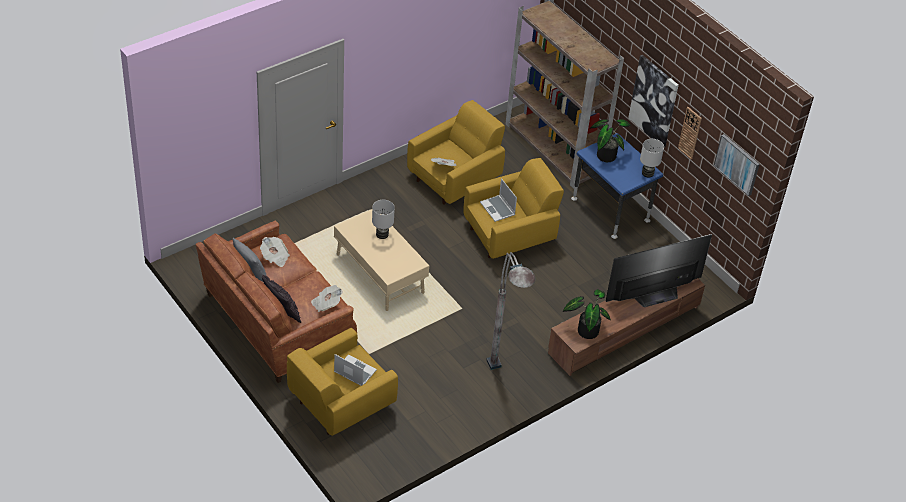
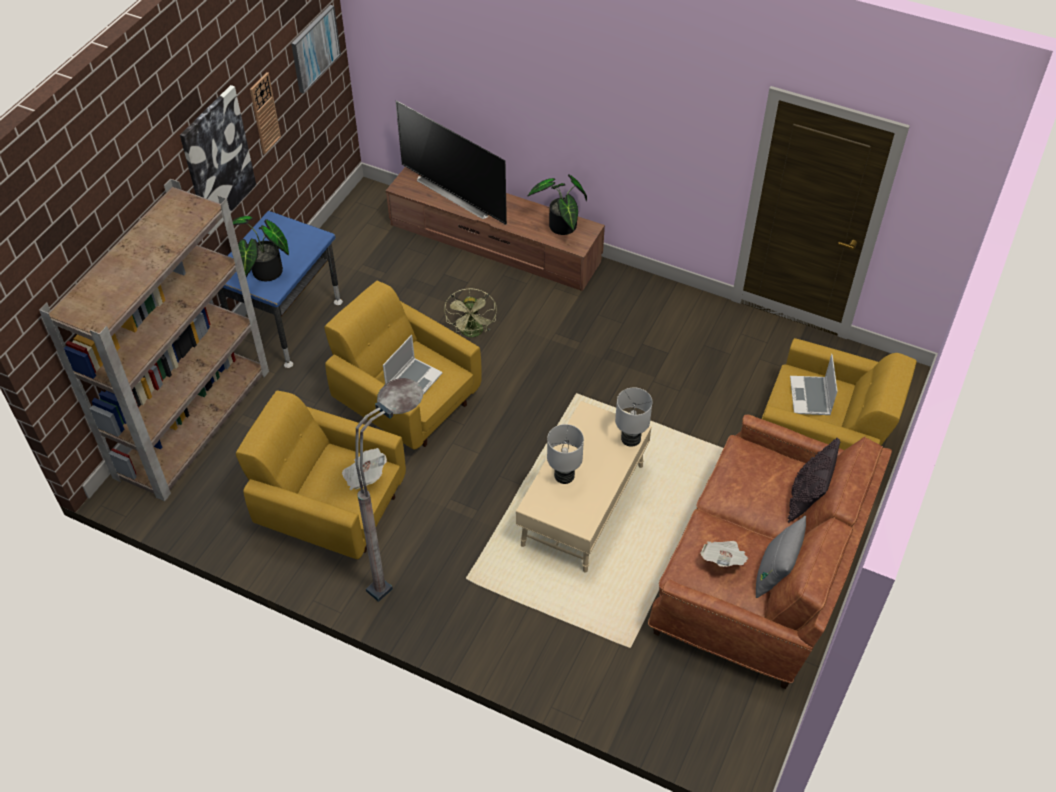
camera: 115 degrees left, 5 degrees up
newspaper [311,285,343,312] -> none
grey floor lamp [486,252,535,370] -> grey floor lamp moved to [355,378,423,602]
grey table lamp [640,139,664,177] -> grey table lamp moved to [615,387,652,447]
none -> green fan [444,289,497,337]

